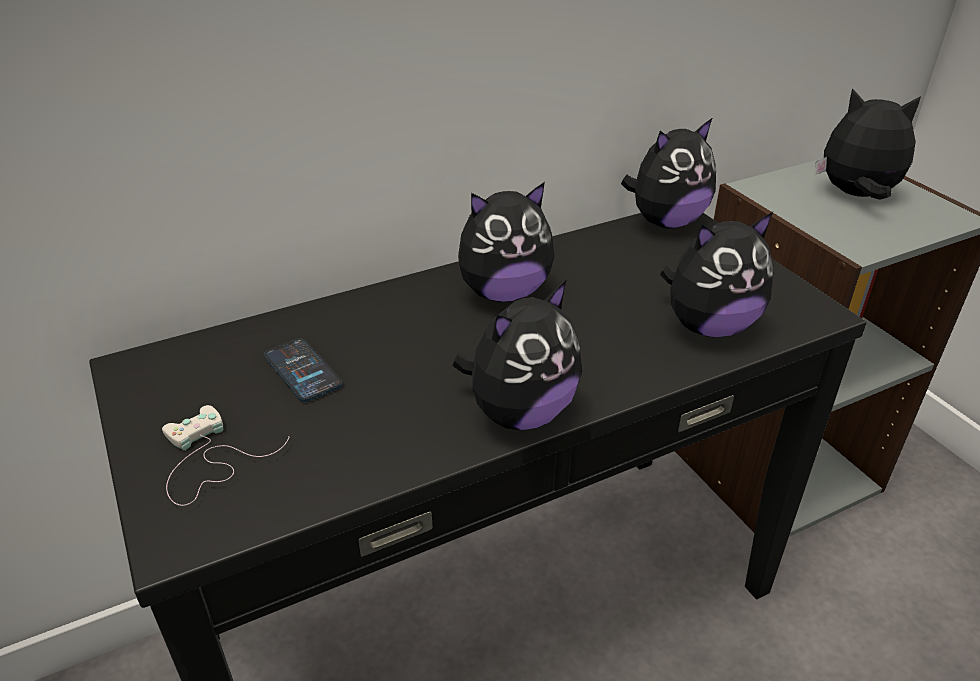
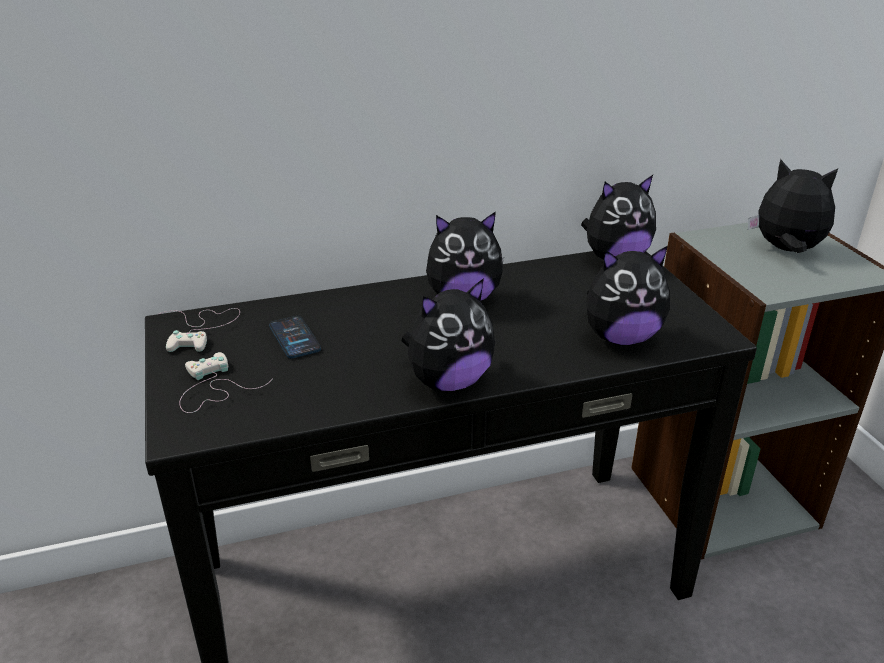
camera: 10 degrees right, 5 degrees down
none -> white game controller [159,308,240,352]

